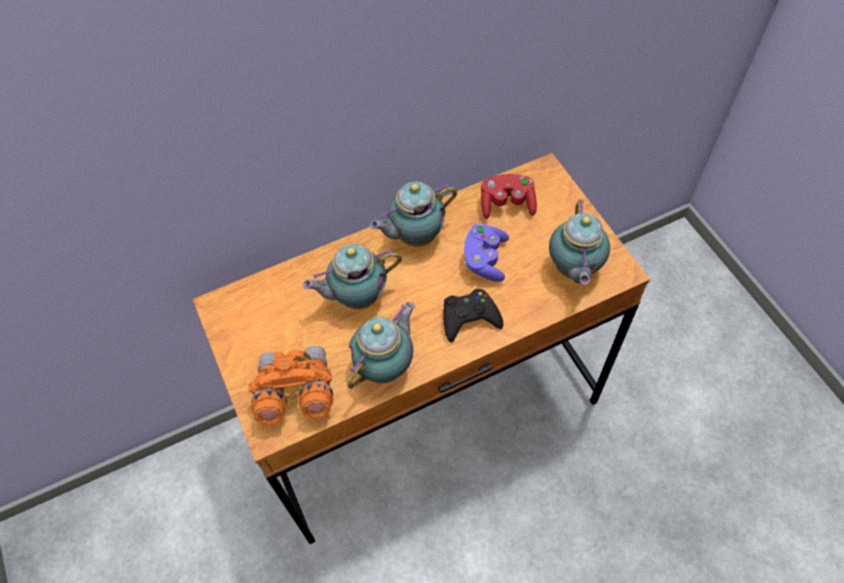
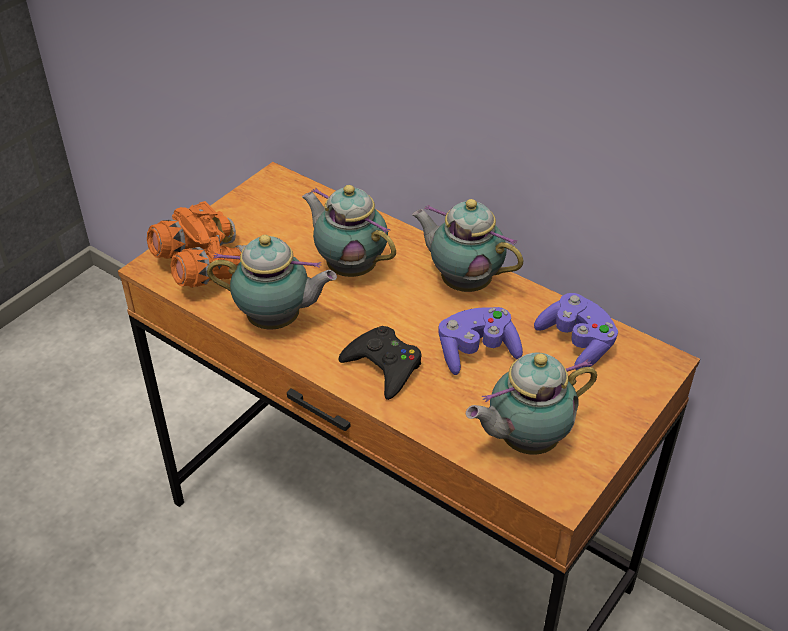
camera: 60 degrees right, 15 degrees down
red game controller [481,174,537,219] -> purple game controller [534,293,618,370]

